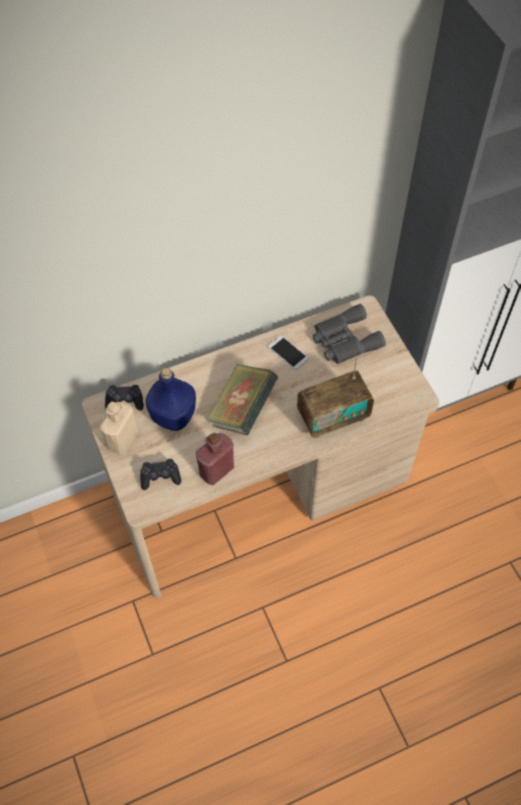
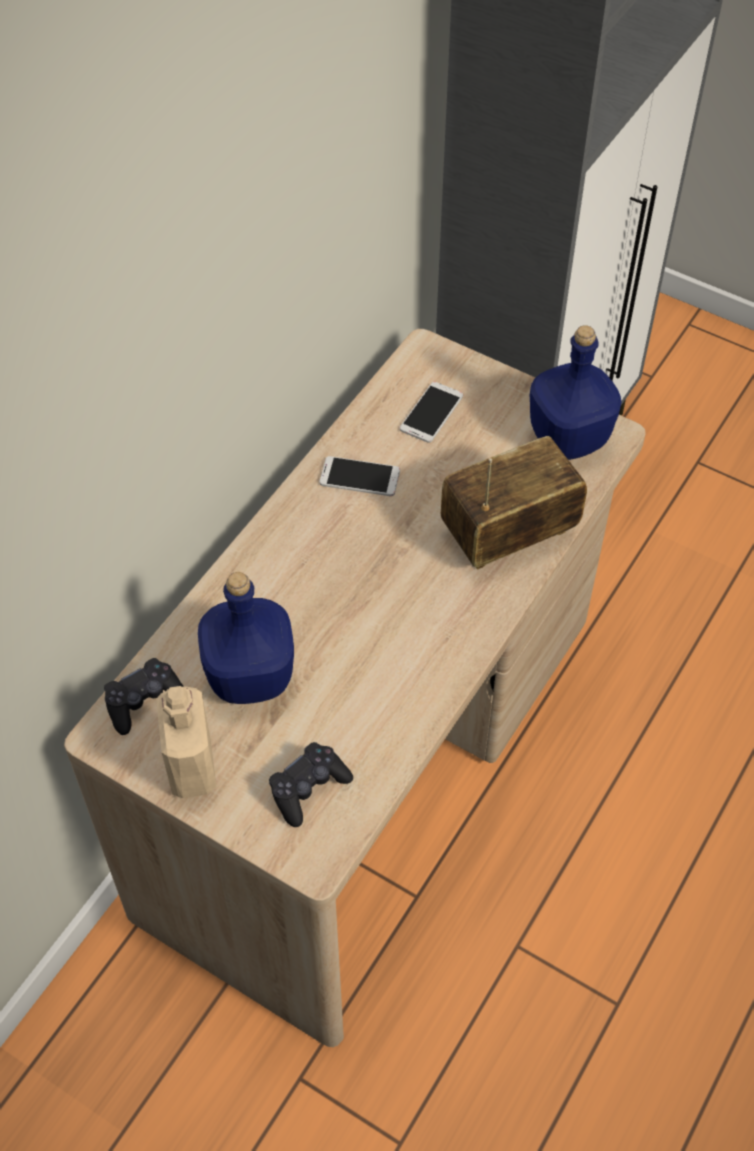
camera: 35 degrees left, 5 degrees down
red bottle [196,433,234,485] -> none
book [206,364,278,435] -> none
radio [297,356,374,438] -> radio turned 150 degrees counterclockwise [441,436,587,570]
grey binoculars [313,304,386,364] -> phone [400,382,463,443]
none -> blue bottle [530,325,621,460]

